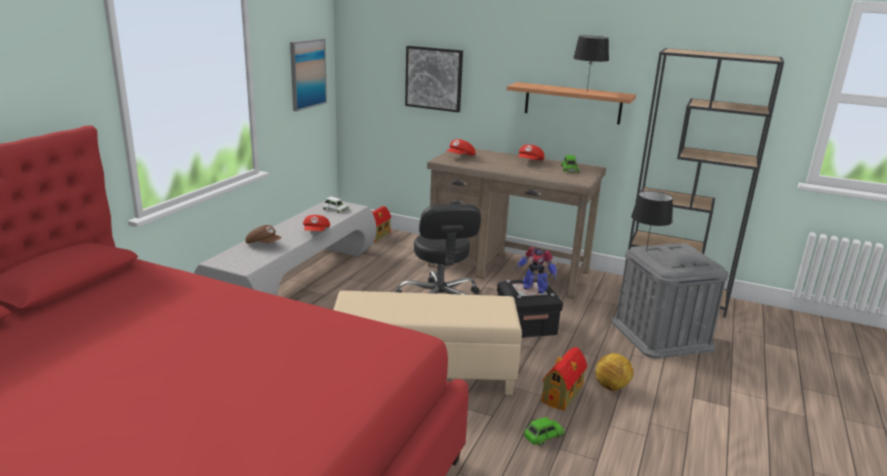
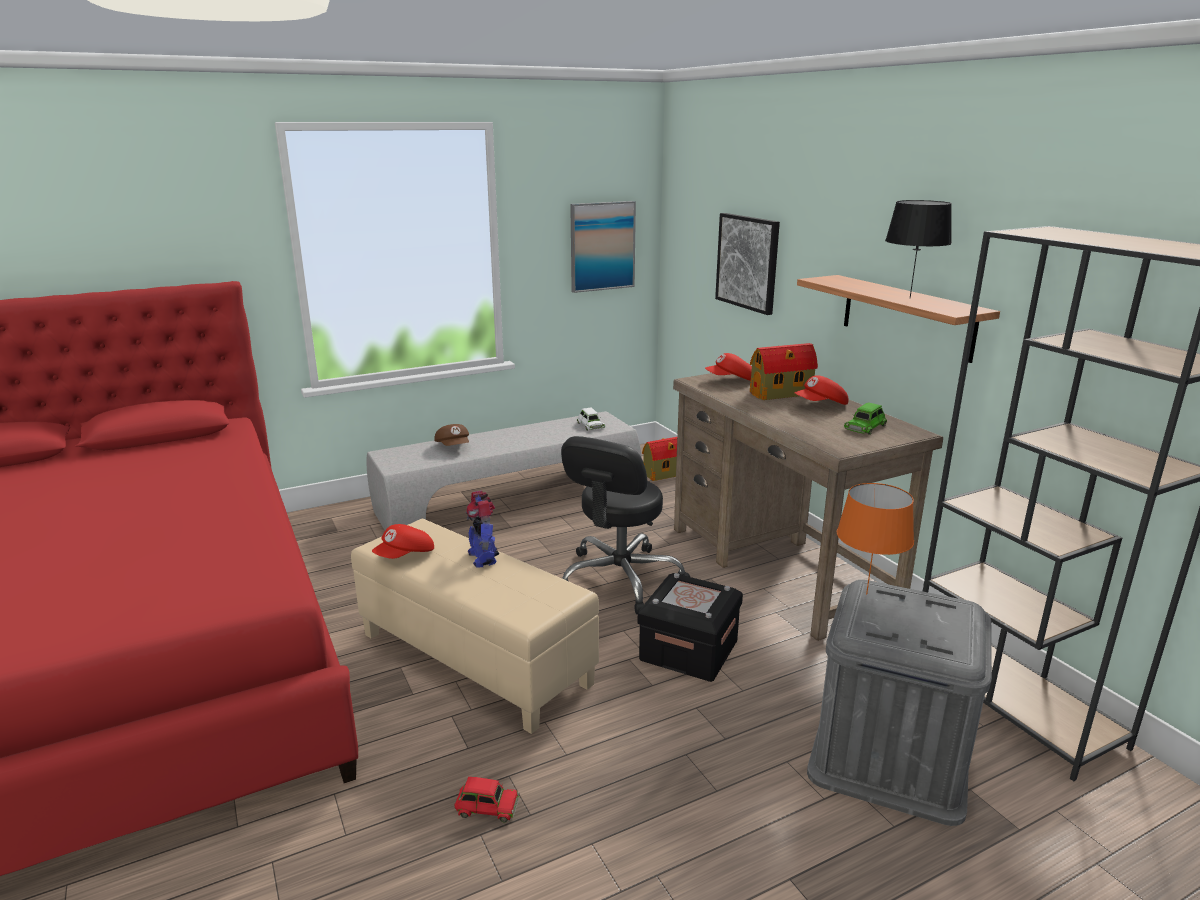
camera: 40 degrees right, 0 degrees up
red cap [303,215,330,231] -> red cap moved to [372,524,434,559]
toy robot [515,247,557,294] -> toy robot moved to [466,491,499,567]
green toy car [524,417,565,446] -> red toy car [454,777,520,822]
toy house [541,347,587,411] -> toy house moved to [750,343,818,400]
football [595,353,634,391] -> none
black table lamp [631,191,673,251] -> orange table lamp [837,483,914,595]

